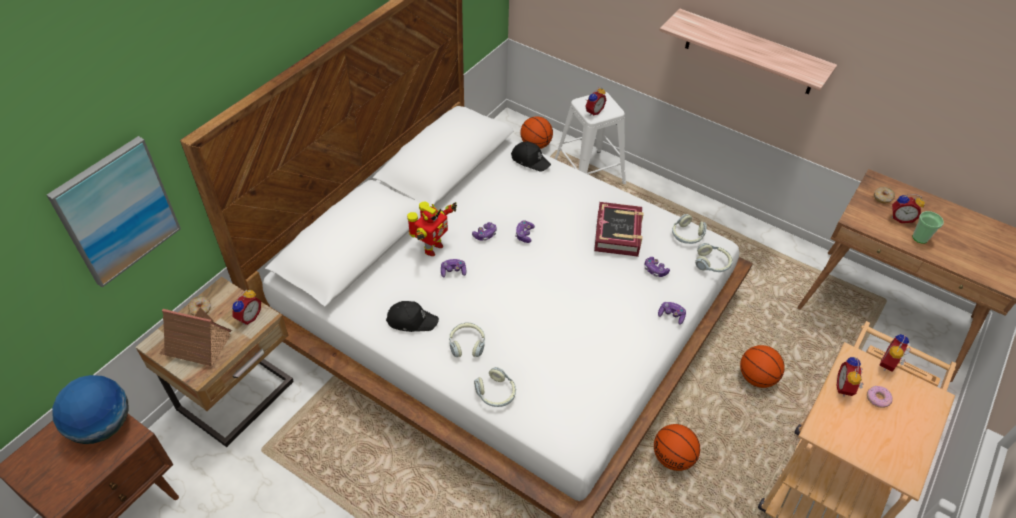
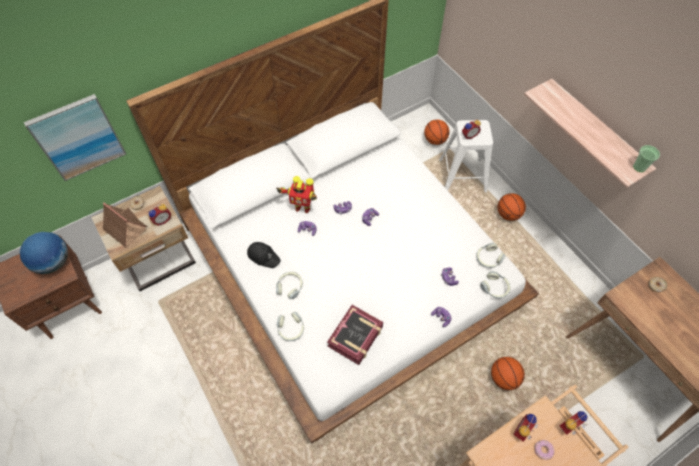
camera: 25 degrees right, 10 degrees up
toy robot [407,202,457,256] -> toy robot turned 45 degrees clockwise [276,176,317,213]
black cap [511,142,551,172] -> none
book [594,202,644,257] -> book moved to [327,305,383,365]
basketball [654,424,700,471] -> basketball moved to [498,193,526,221]
alarm clock [892,194,925,223] -> none
cup [913,211,944,244] -> cup moved to [633,145,660,172]

